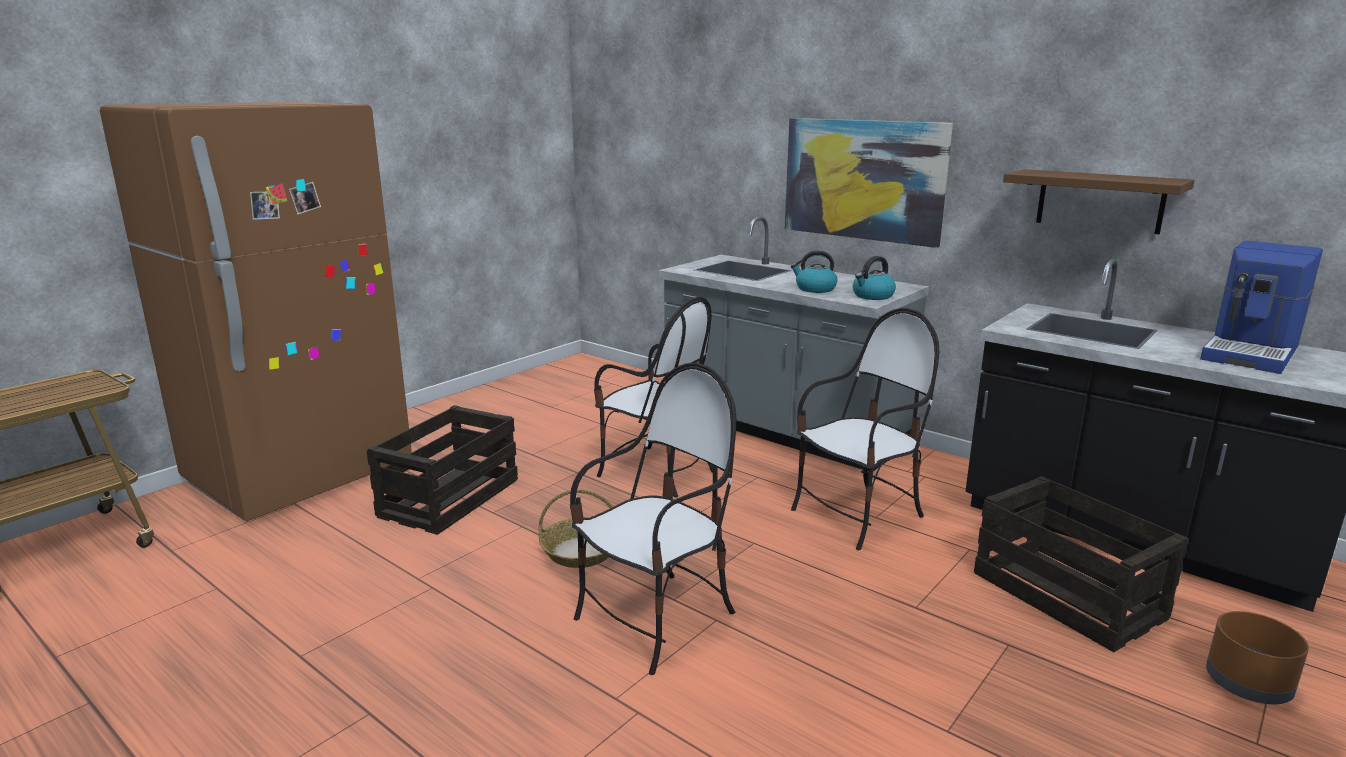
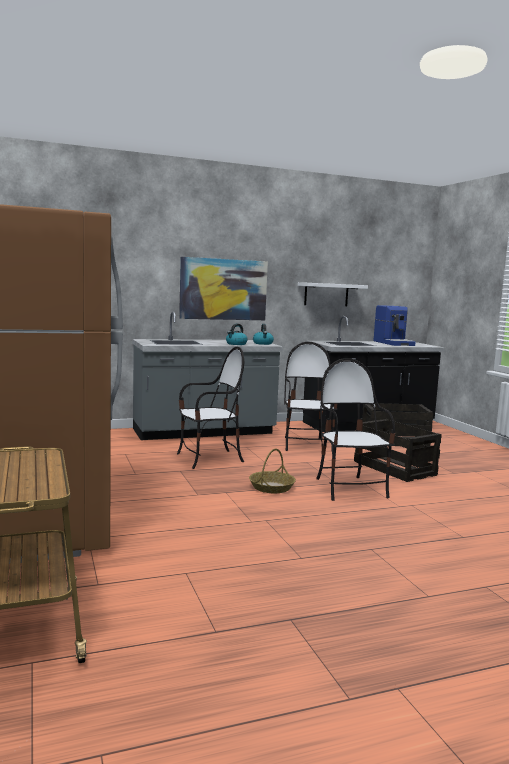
camera: 60 degrees left, 10 degrees down
crate [367,405,518,535] -> crate moved to [354,419,442,482]
brown shelf [1003,169,1195,234] -> white shelf [298,282,368,306]
brown planter [1206,611,1309,704] -> none

